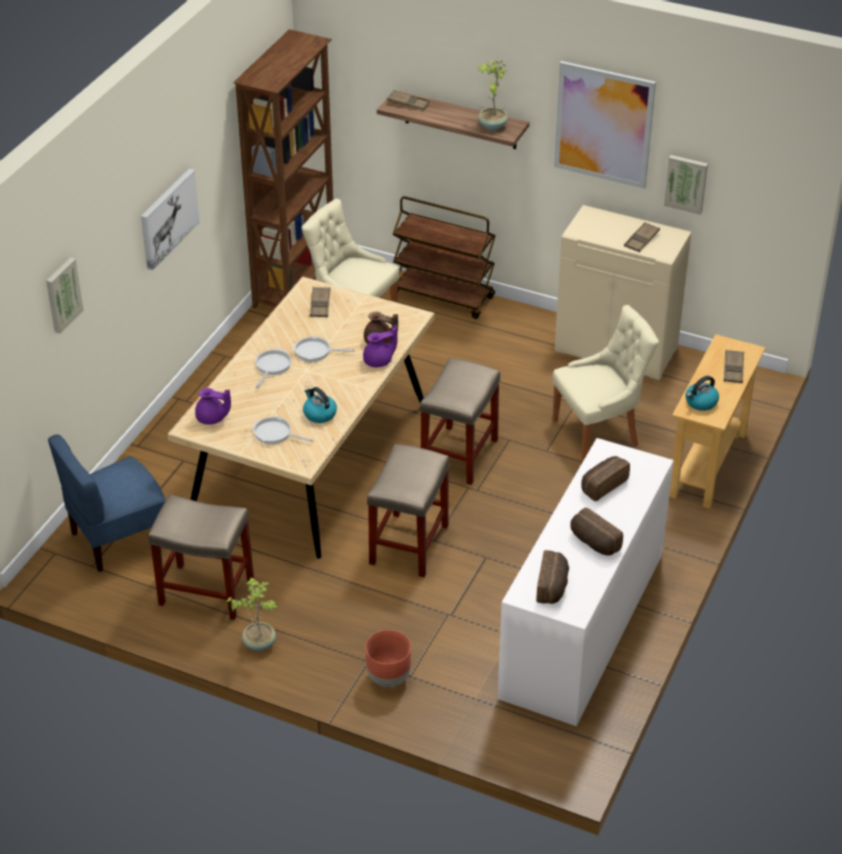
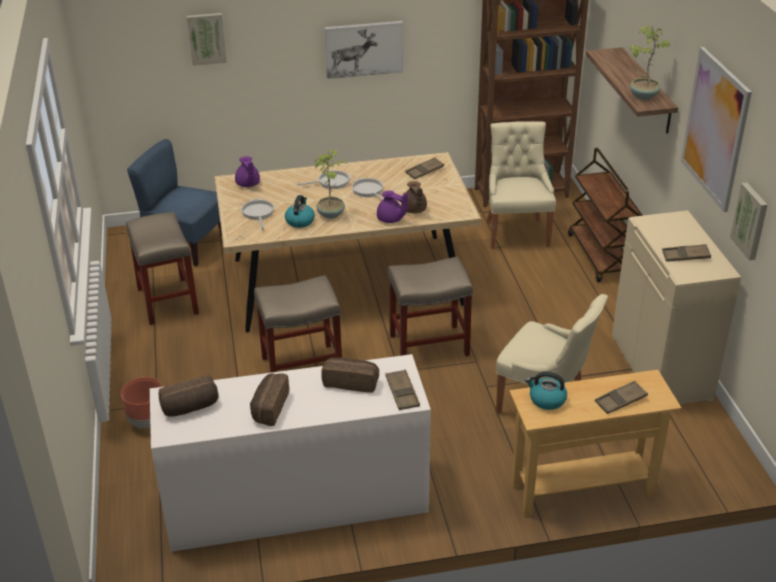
camera: 55 degrees right, 5 degrees down
potted plant [226,578,278,651] -> potted plant moved to [314,150,348,219]
brown tray [387,90,430,111] -> brown tray moved to [385,369,420,410]

